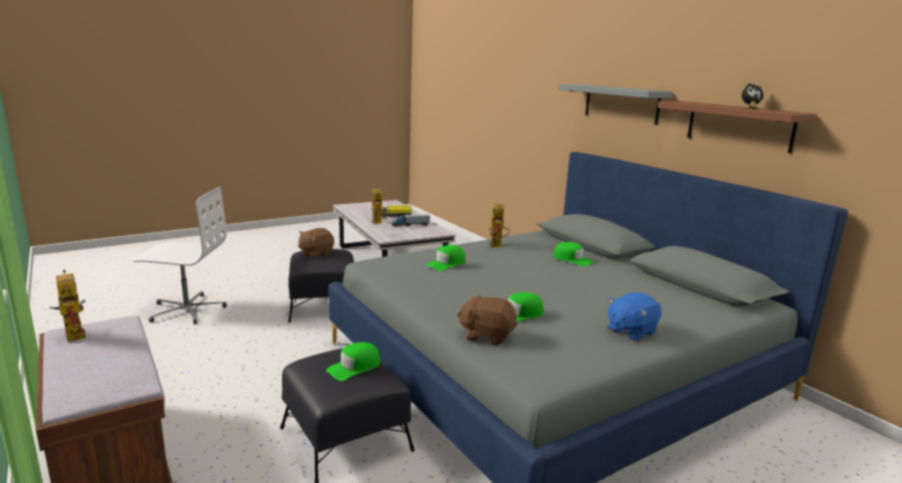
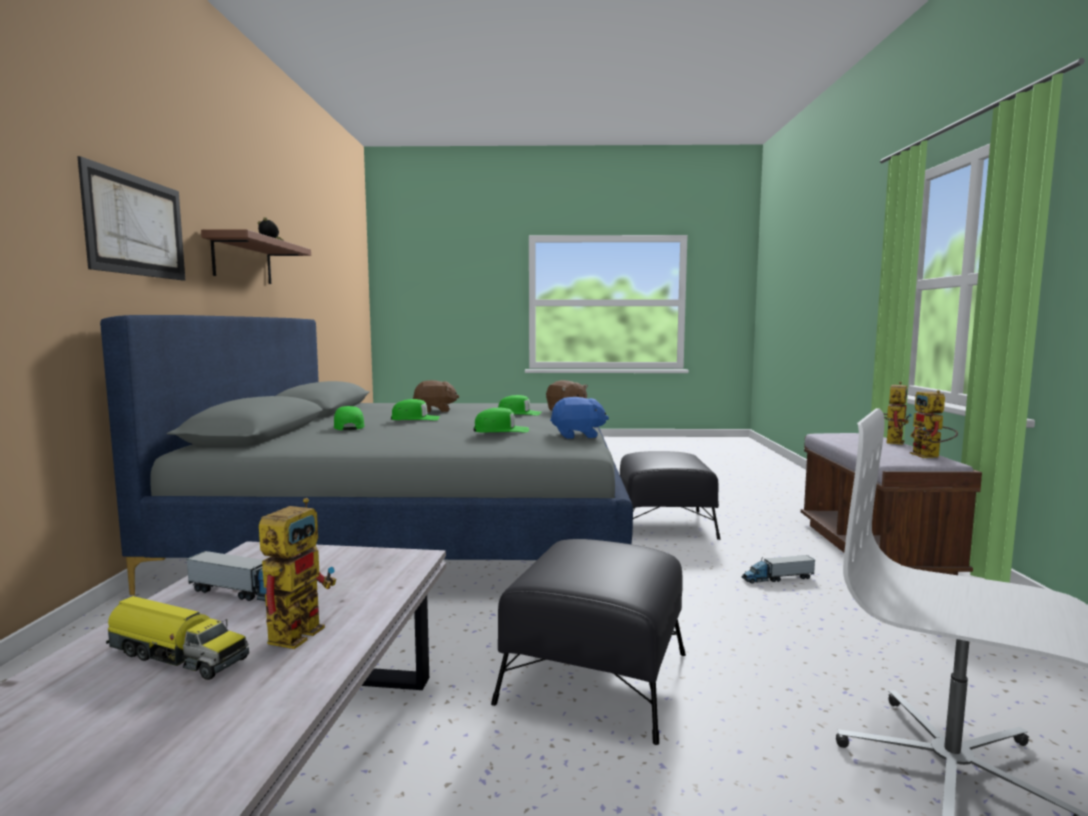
camera: 145 degrees left, 10 degrees down
brown plush toy [298,228,334,258] -> brown plush toy moved to [413,380,459,413]
green cap [326,342,380,381] -> green cap moved to [391,399,440,421]
toy robot [489,203,510,247] -> toy robot moved to [883,382,912,445]
grey shelf [558,84,673,125] -> picture [77,156,185,281]
blue plush toy [608,292,662,341] -> blue plush toy moved to [550,397,609,439]
none -> toy truck [741,555,815,584]

